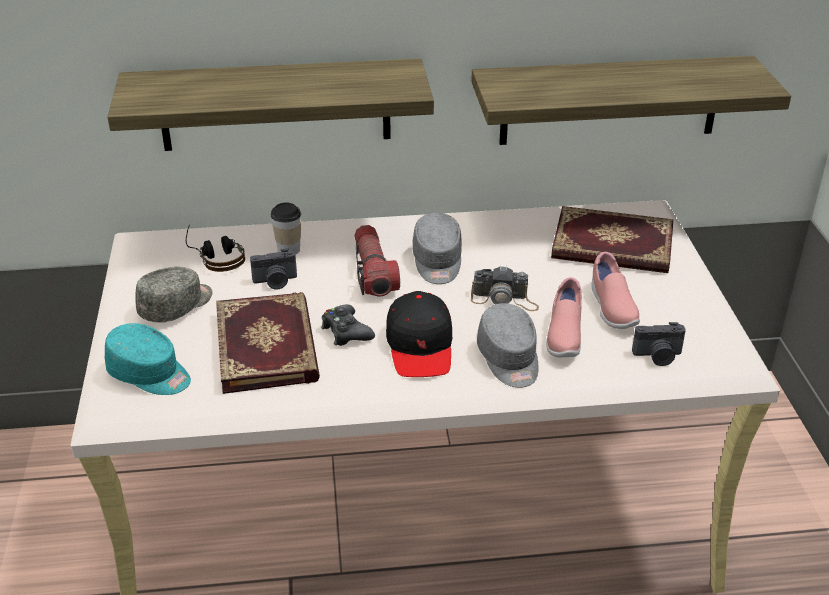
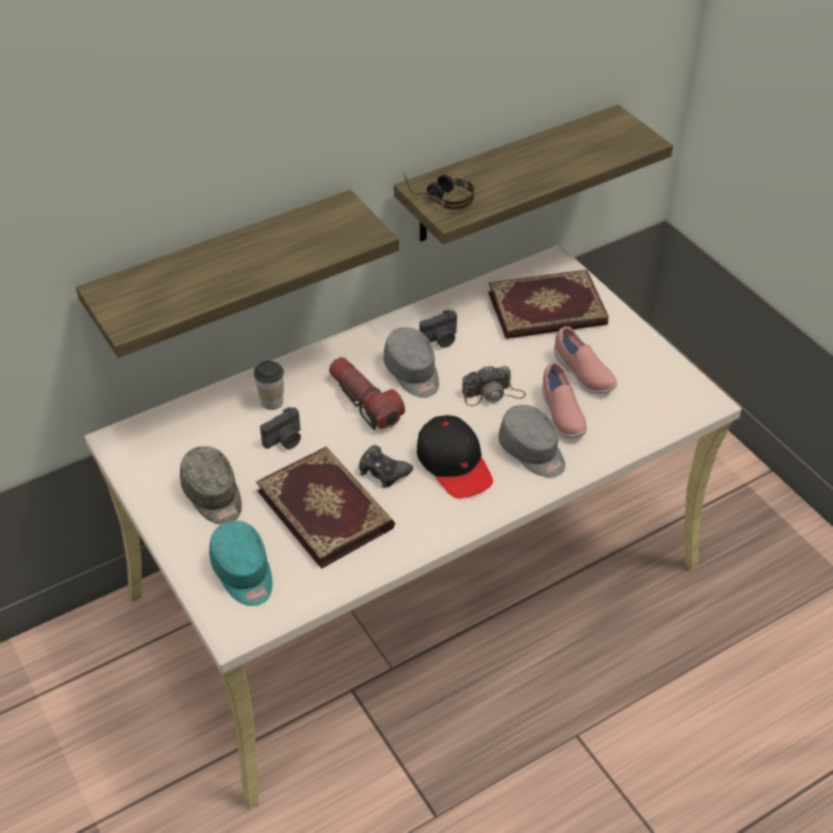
camera: 25 degrees left, 10 degrees up
turquoise cap [105,323,191,395] -> turquoise cap turned 60 degrees clockwise [209,520,272,606]
grey cap [135,267,212,323] -> grey cap turned 135 degrees clockwise [180,446,242,524]
headphones [186,225,245,272] -> headphones moved to [404,173,474,210]
camera [632,322,686,366] -> camera moved to [419,309,457,348]

